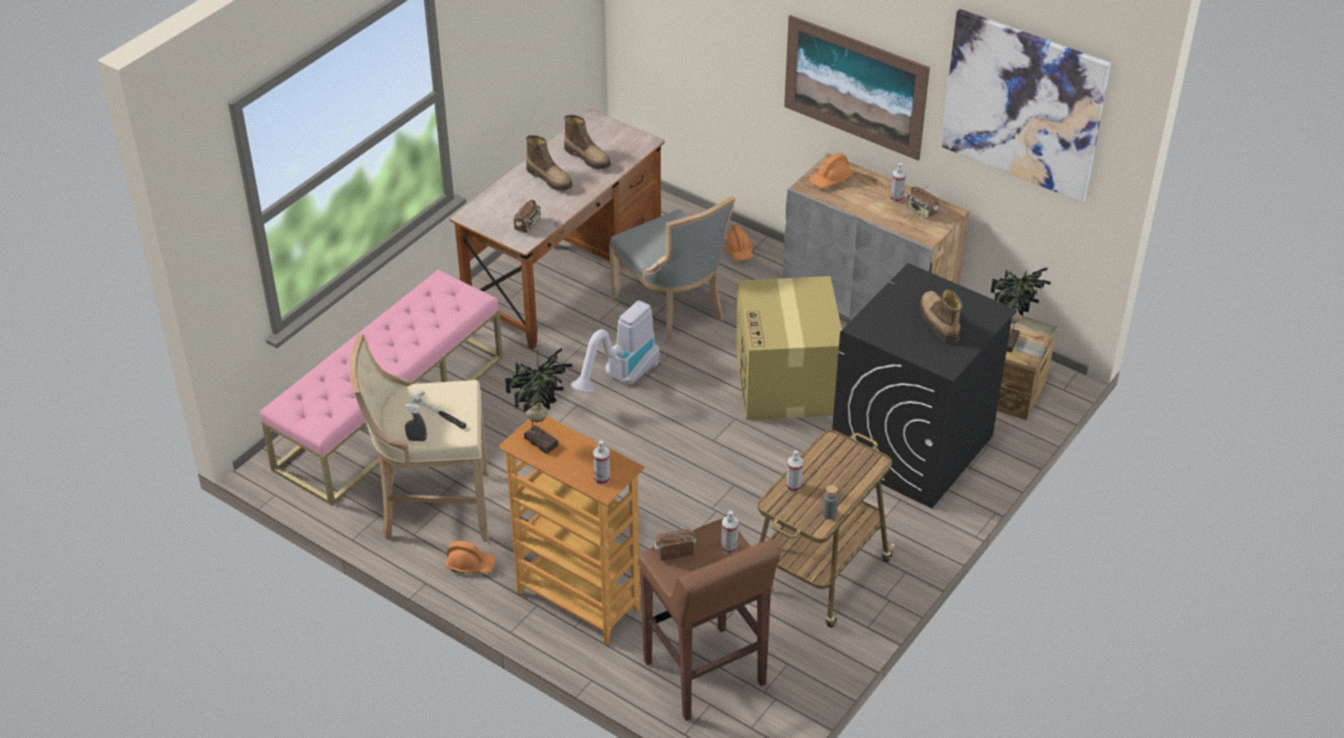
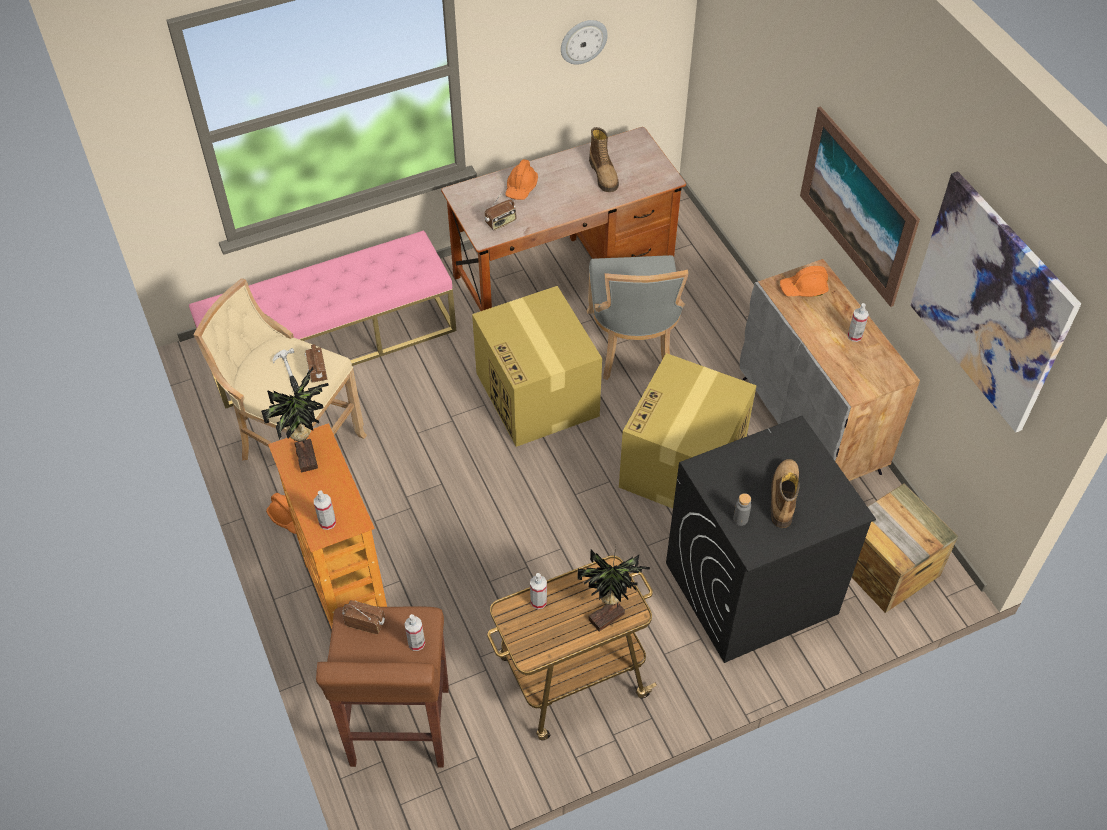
camera: 30 degrees right, 10 degrees up
grey spray bottle [405,404,427,441] -> none
boot [526,135,573,191] -> none
vacuum cleaner [571,301,660,393] -> cardboard box [472,286,602,447]
orange hard hat [724,224,753,261] -> orange hard hat moved to [505,159,538,200]
grey bottle [823,485,838,519] -> grey bottle moved to [733,493,751,526]
radio [907,184,939,219] -> radio moved to [305,344,327,383]
potted plant [991,267,1051,353] -> potted plant moved to [577,547,650,632]
none -> wall clock [561,20,608,65]

